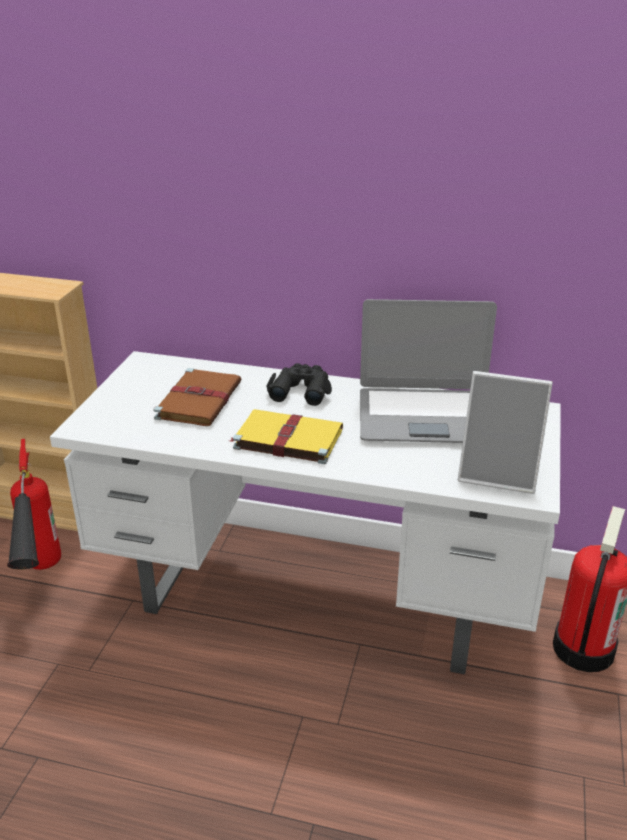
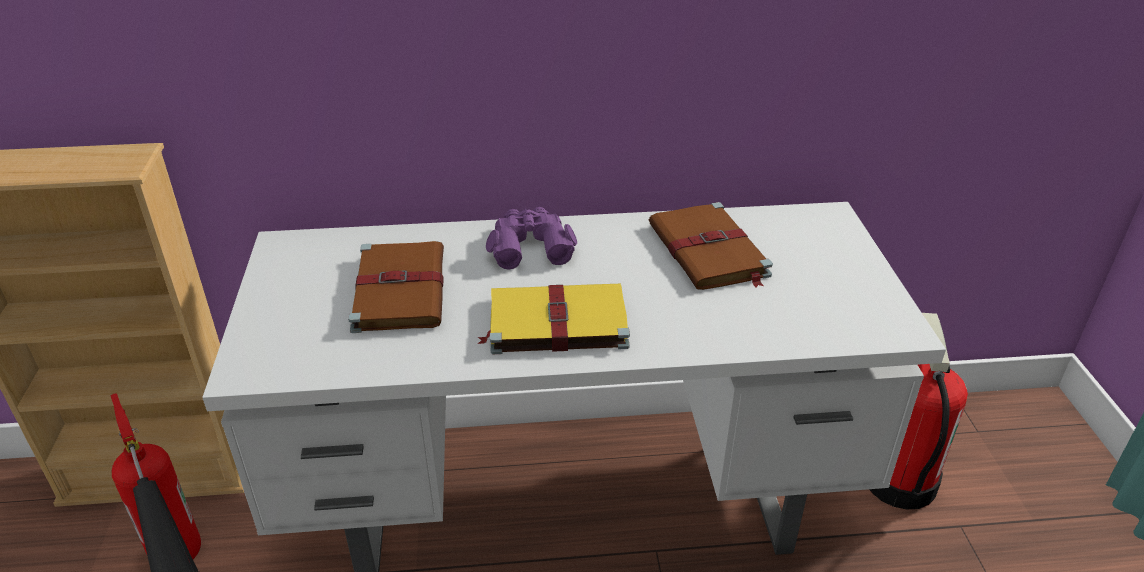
camera: 20 degrees left, 5 degrees up
black binoculars [266,363,332,406] -> purple binoculars [486,207,577,270]
laptop [360,299,497,443] -> brown book [649,202,773,290]
picture frame [458,371,553,494] -> none

